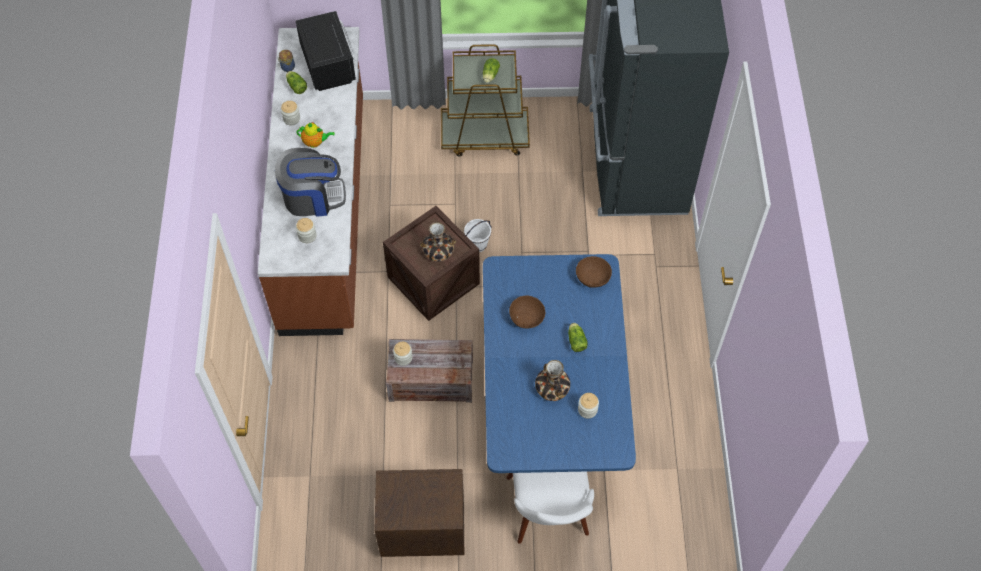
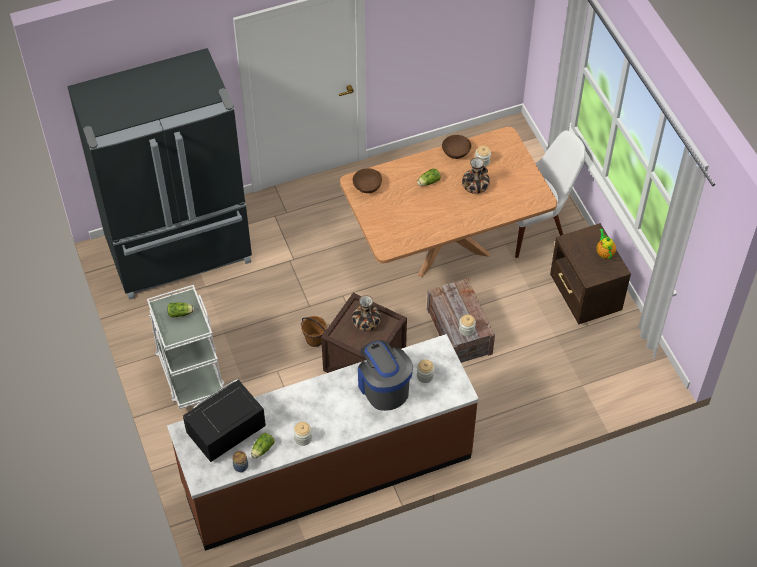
camera: 110 degrees left, 5 degrees down
teapot [296,122,335,148] -> teapot moved to [596,229,616,259]
brown cart [441,44,530,156] -> white cart [147,285,224,409]
white bucket [464,219,492,252] -> brown bucket [301,316,327,347]
blue dining table [483,254,636,473] -> brown dining table [340,127,557,277]
brown bowl [509,296,545,328] -> brown bowl moved to [442,135,471,159]

